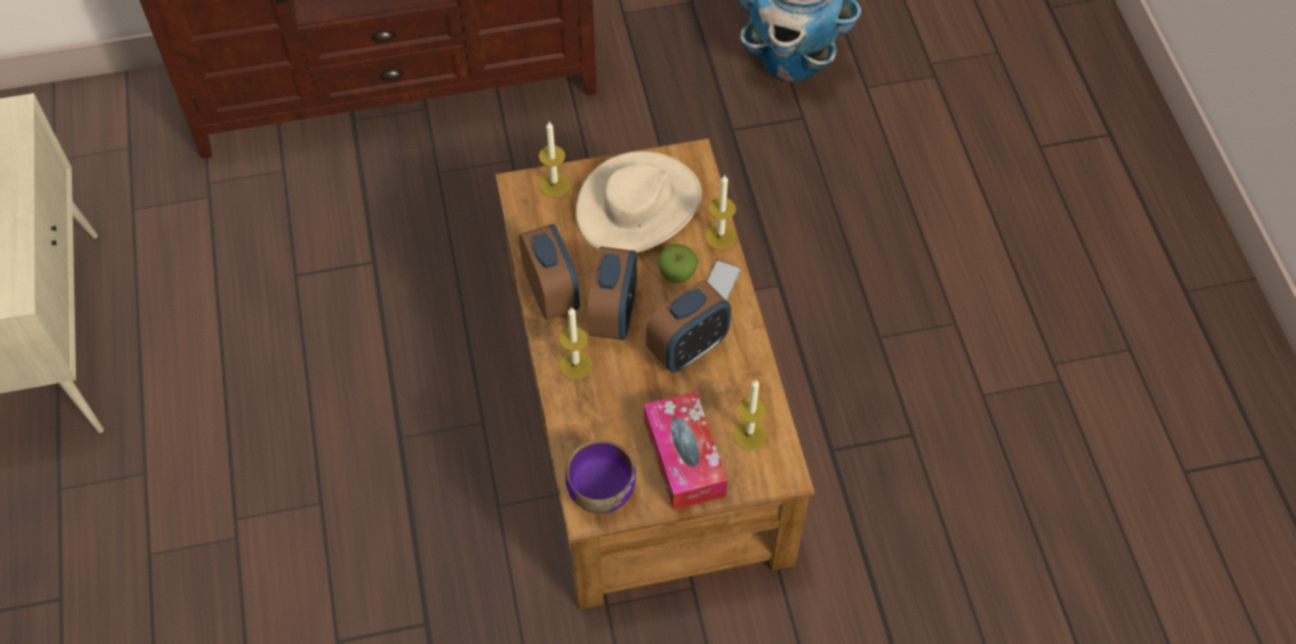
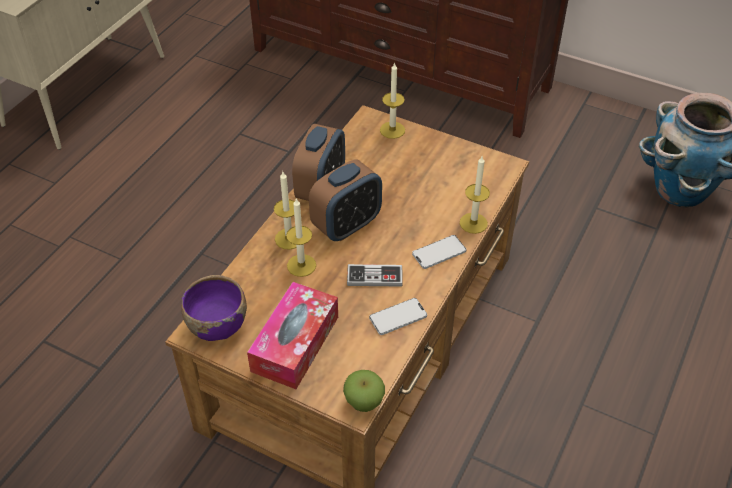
camera: 40 degrees right, 10 degrees down
beige hat [576,151,702,253] -> none
alarm clock [646,280,731,373] -> game controller [347,264,403,287]
apple [657,244,698,284] -> apple moved to [343,370,385,412]
candle [733,380,767,450] -> candle moved to [286,198,316,277]
none -> phone [369,298,427,335]

